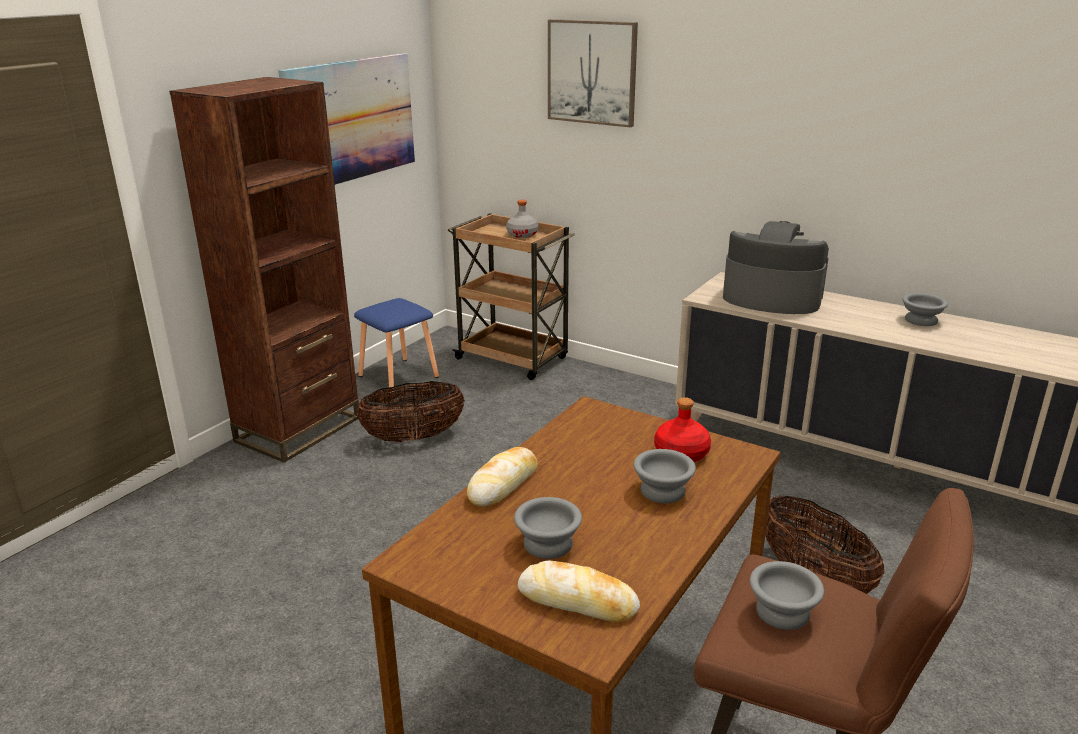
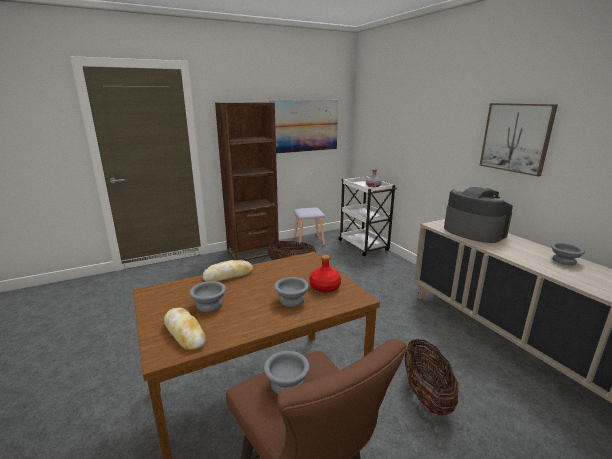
camera: 30 degrees right, 5 degrees down
blue stool [354,298,439,393] -> grey stool [294,208,325,246]
brown cart [448,213,575,380] -> white cart [338,176,397,256]
picture [548,19,638,127] -> picture moved to [480,103,558,176]

